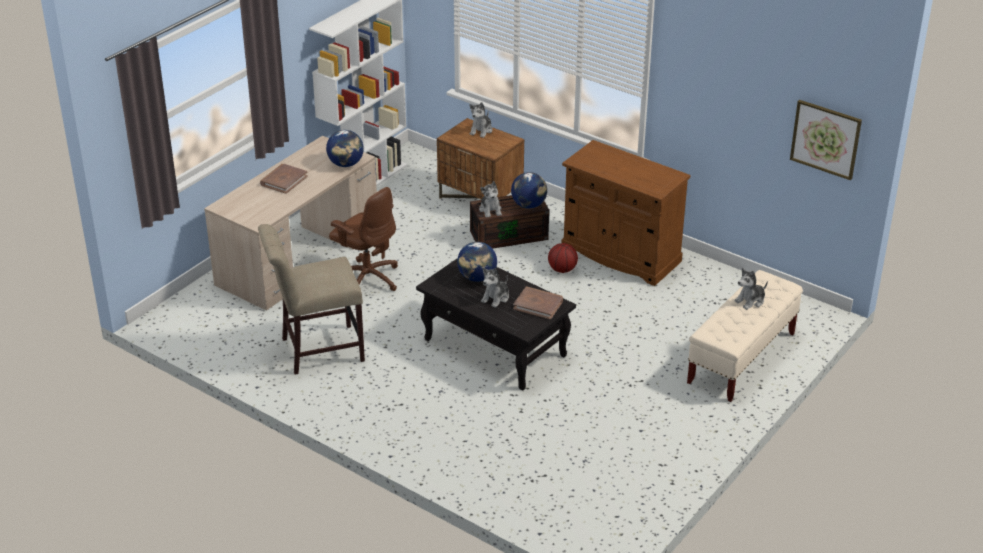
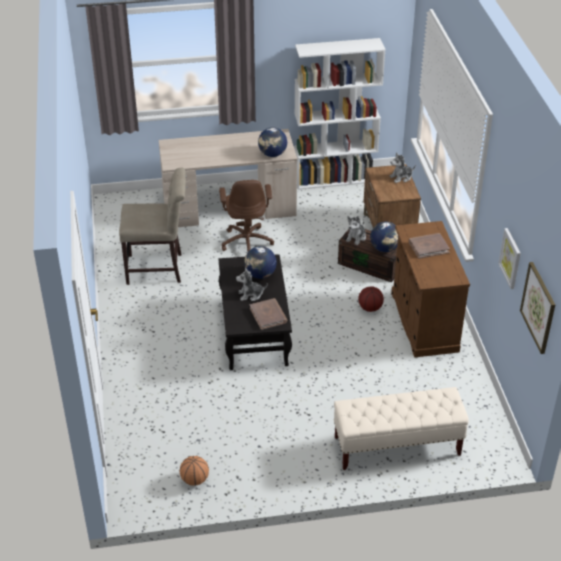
camera: 45 degrees right, 5 degrees up
beige chair [258,224,365,374] -> beige chair turned 150 degrees clockwise [119,168,186,285]
brown book [260,164,308,194] -> brown book moved to [409,233,450,259]
plush toy [734,268,768,310] -> none
none -> basketball [180,456,209,486]
none -> picture [498,228,521,289]

